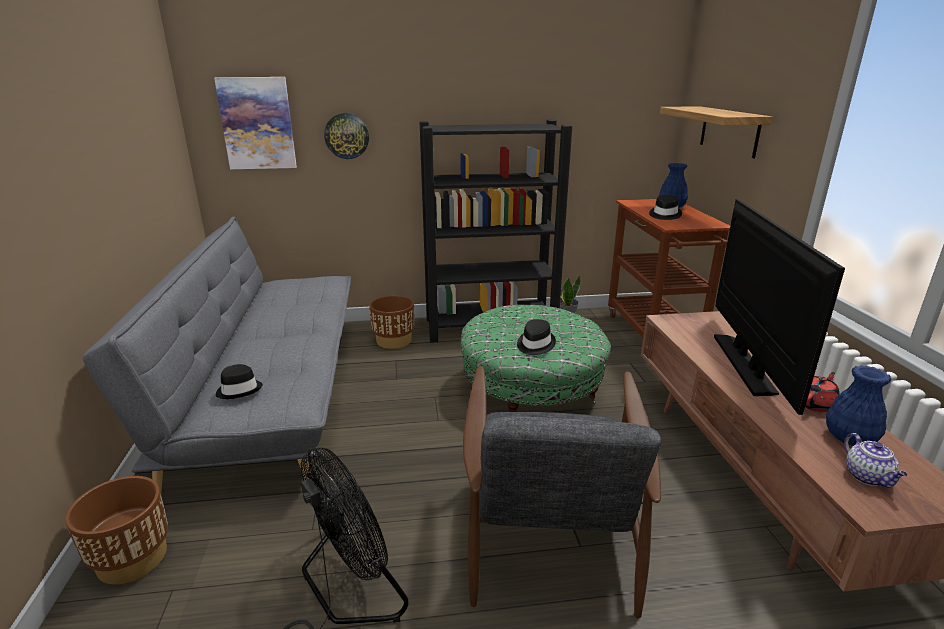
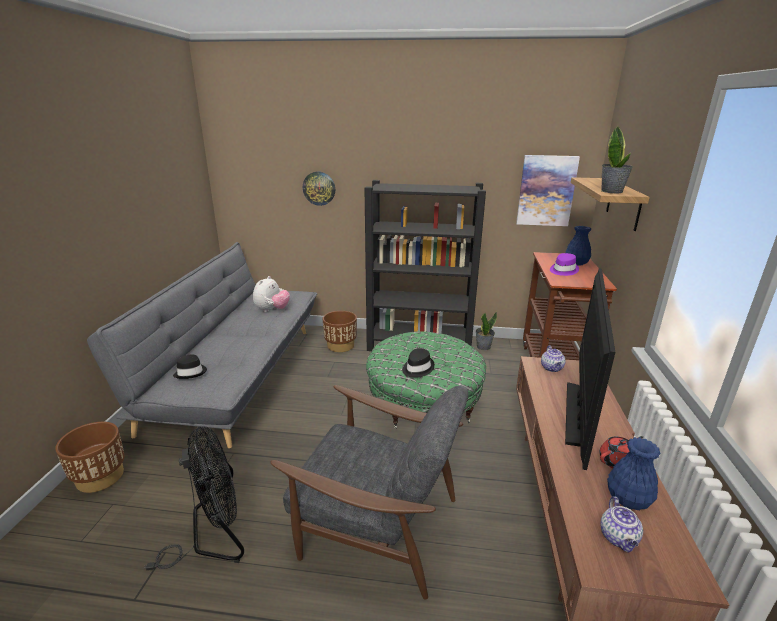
camera: 15 degrees right, 0 degrees up
picture [214,77,297,169] -> picture moved to [516,155,580,226]
grey armchair [463,366,661,619] -> grey armchair turned 90 degrees counterclockwise [270,385,468,600]
black hat [649,195,682,220] -> purple hat [550,253,579,276]
none -> plush toy [253,276,290,312]
none -> teapot [541,345,565,372]
none -> potted plant [601,126,633,193]

